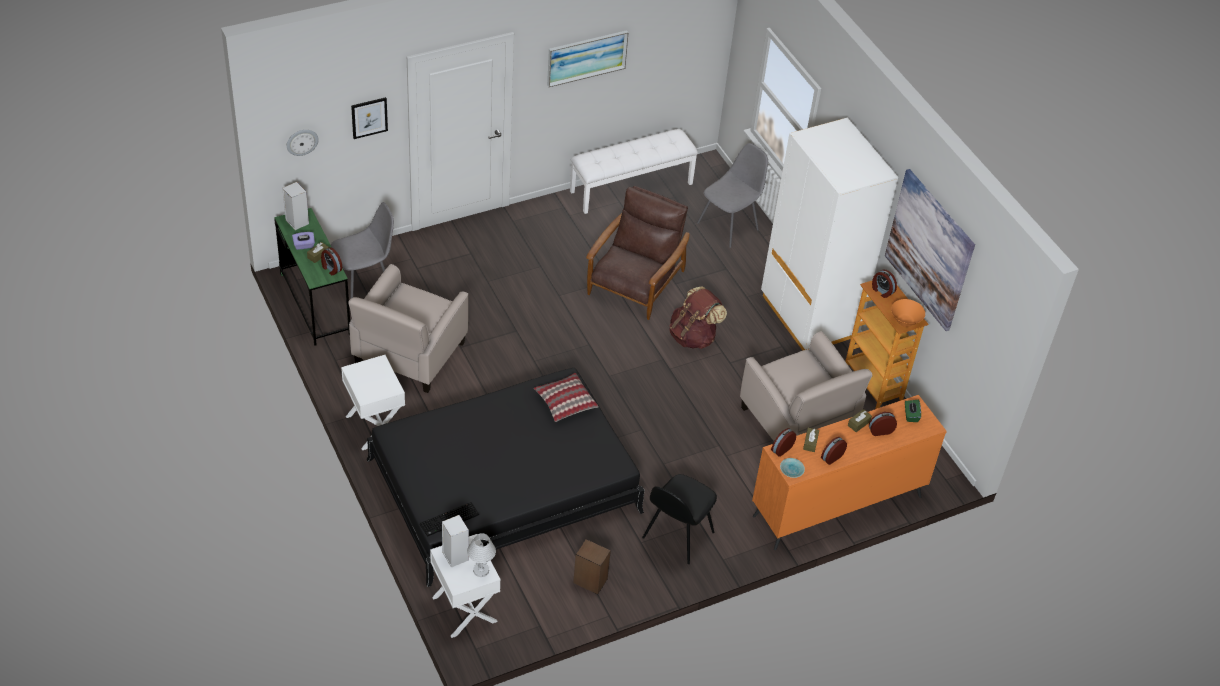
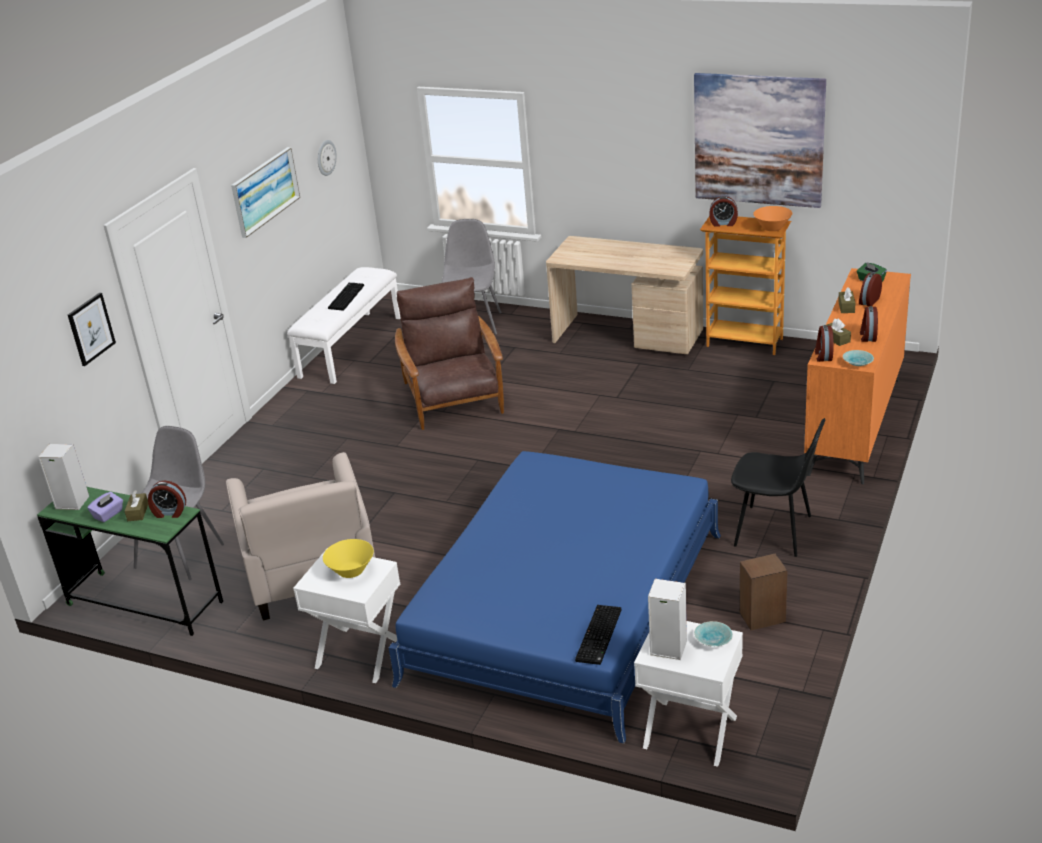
camera: 35 degrees left, 15 degrees down
wall clock [287,130,319,156] -> wall clock moved to [318,140,337,176]
black bed [367,368,645,587] -> blue bed [389,451,721,744]
white table lamp [467,533,496,577] -> turquoise bowl [694,621,733,646]
pillow [534,373,598,422] -> none
black chair [642,474,717,564] -> black chair turned 60 degrees counterclockwise [731,418,825,557]
brown backpack [670,286,727,349] -> none
beige armchair [740,331,872,441] -> none
white wardrobe [761,117,898,351] -> beige desk [546,236,703,354]
none -> yellow bowl [323,539,374,578]
none -> keyboard [328,283,364,311]

